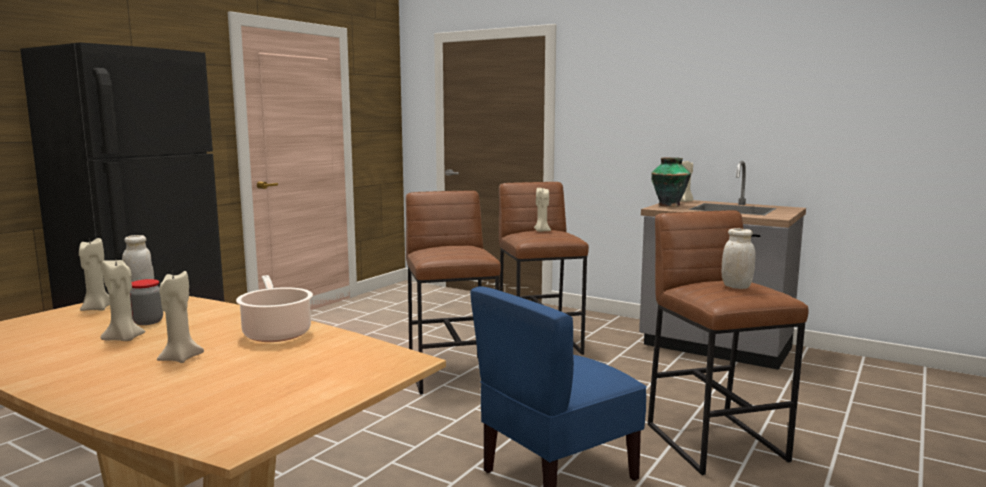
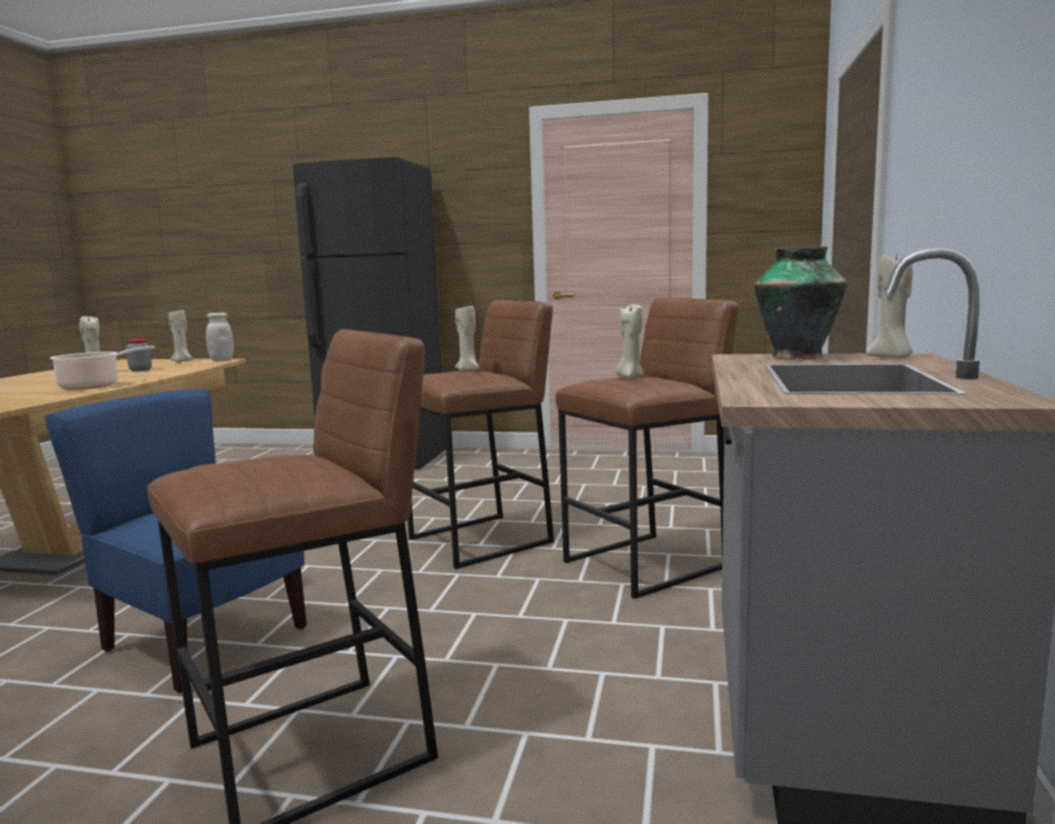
camera: 70 degrees right, 0 degrees up
beige candle [157,271,204,363] -> beige candle moved to [455,306,479,372]
white jar [722,228,756,289] -> none

